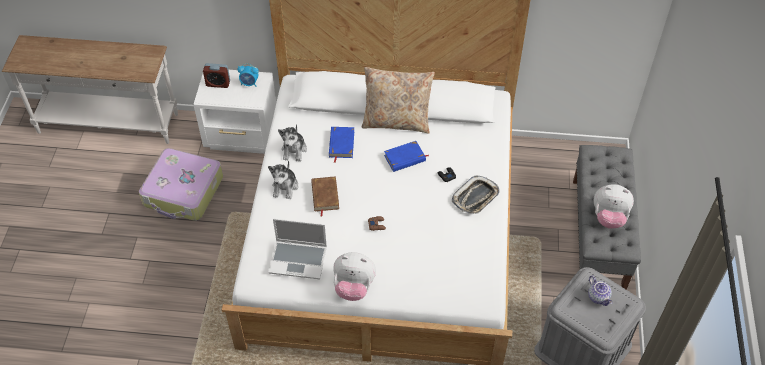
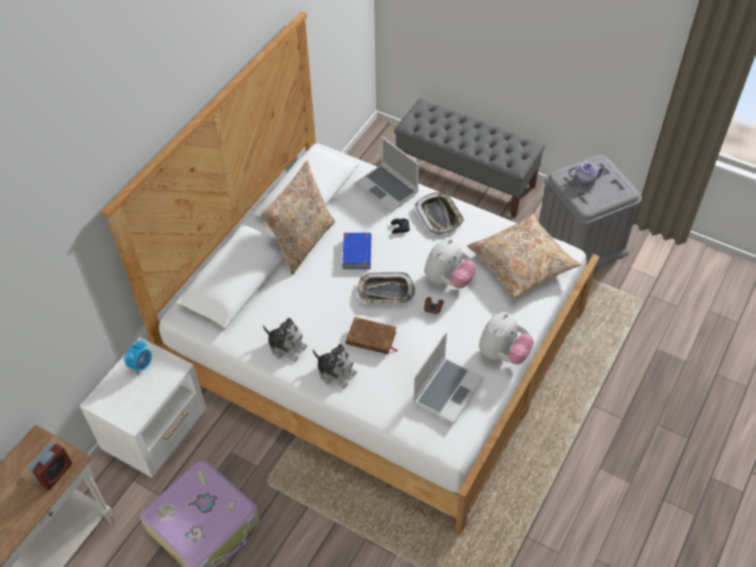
camera: 65 degrees left, 0 degrees up
alarm clock [203,63,230,88] -> alarm clock moved to [28,441,72,490]
blue book [329,127,354,162] -> none
plush toy [594,184,634,229] -> plush toy moved to [424,239,476,289]
none -> laptop [354,137,419,212]
none -> tray [357,272,415,304]
none -> beige pillow [467,214,581,300]

